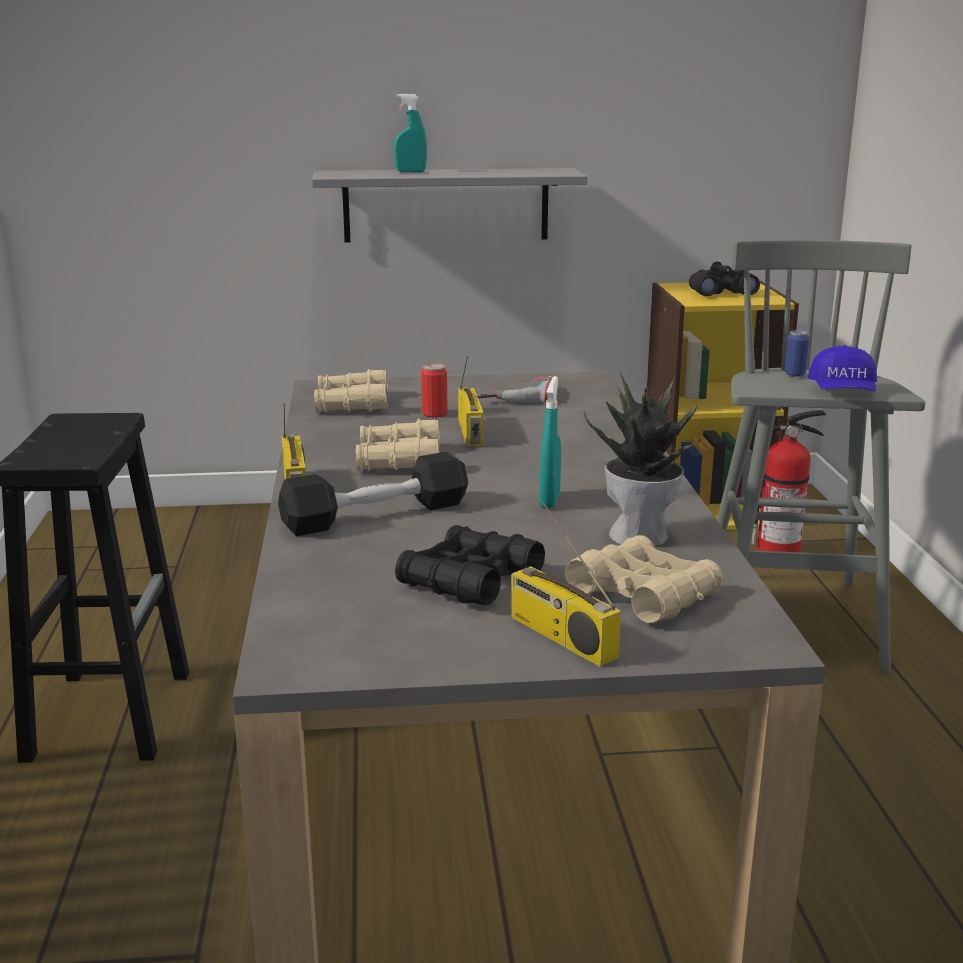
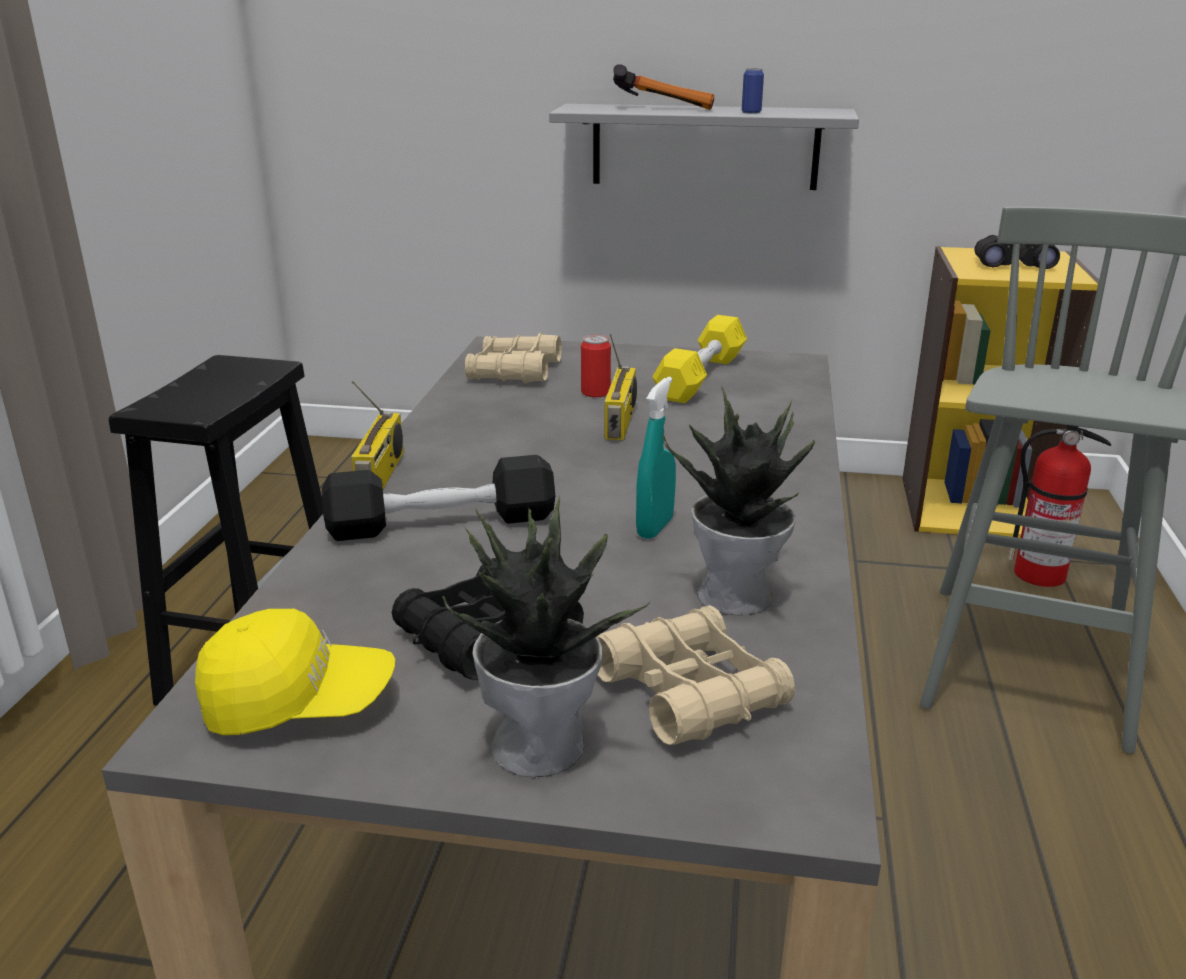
camera: 15 degrees right, 5 degrees up
beige binoculars [356,419,440,471] -> none
turquoise spray bottle [394,94,427,172] -> hammer [613,64,714,110]
power drill [477,376,553,403] -> yellow dumbbell [652,315,747,403]
radio [511,501,621,666] -> potted plant [442,498,651,777]
can [785,330,809,377] -> can moved to [742,68,764,114]
blue cap [808,345,877,391] -> none
none -> yellow cap [195,608,395,735]

